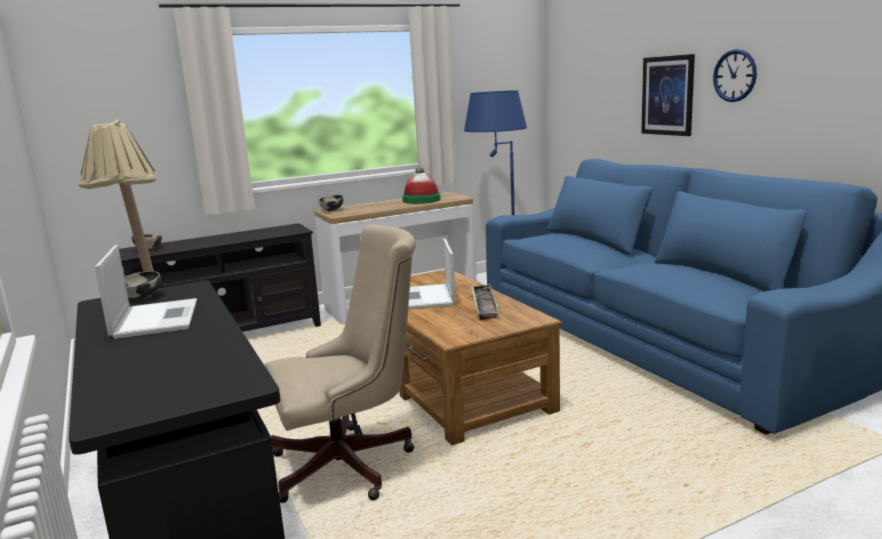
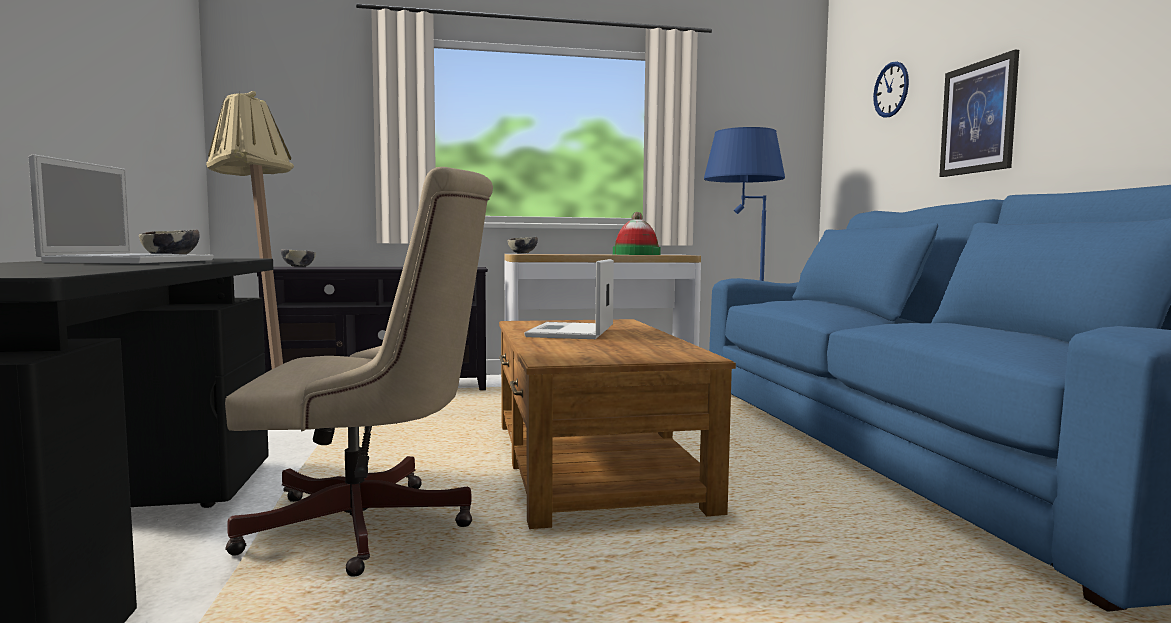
camera: 15 degrees right, 10 degrees down
tray [471,284,500,320] -> none
wall clock [713,49,757,102] -> wall clock moved to [873,62,909,117]

